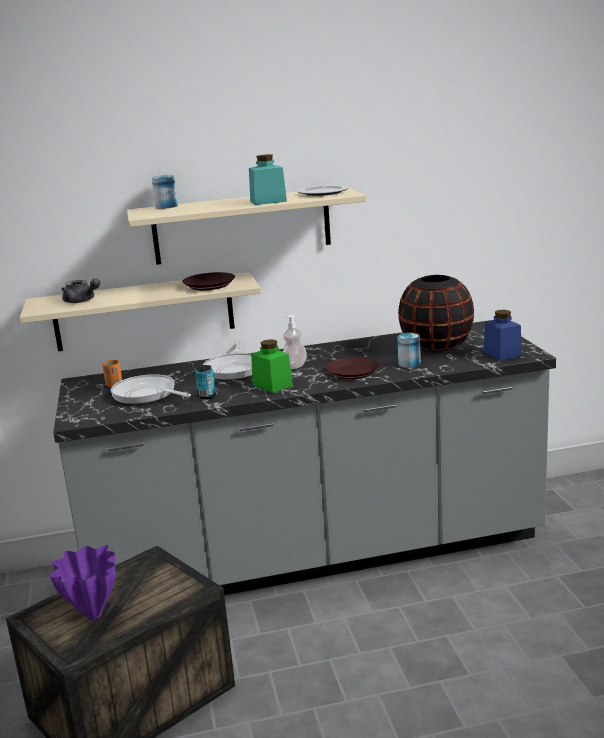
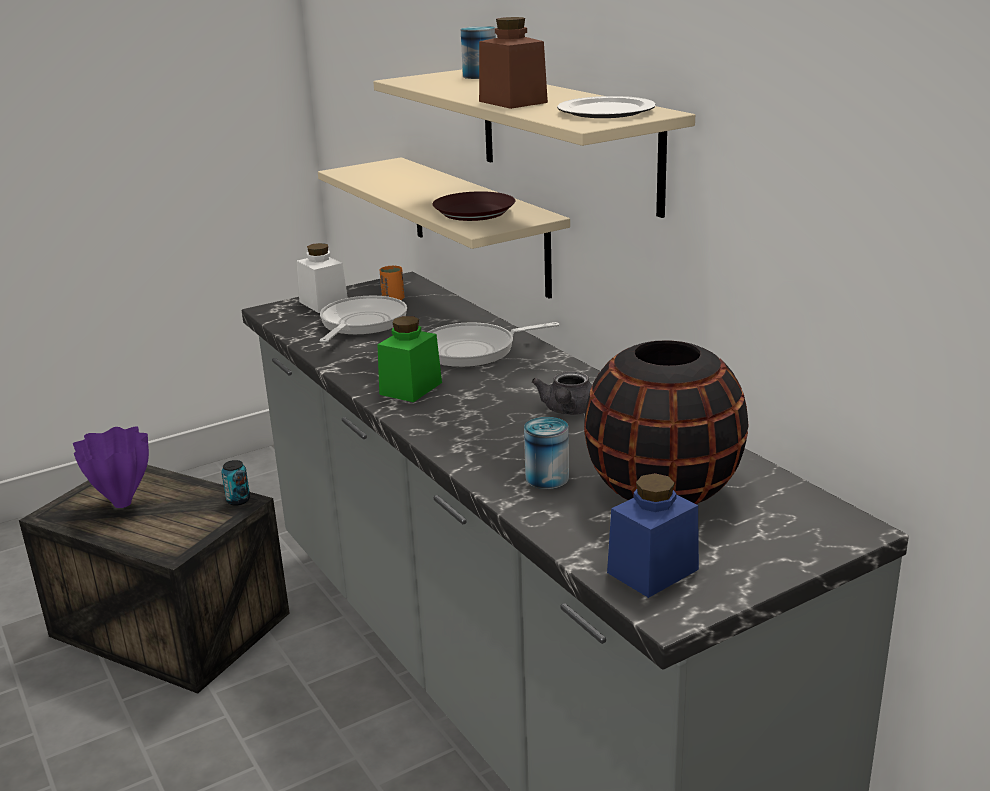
camera: 70 degrees right, 5 degrees up
grey teapot [62,278,100,303] -> grey teapot moved to [532,371,592,415]
can [195,365,216,399] -> can moved to [221,460,250,506]
turquoise jar [249,154,287,205] -> brown jar [479,17,548,109]
soap dispenser [283,315,307,369] -> none
brown plate [326,357,380,379] -> none
none -> white jar [296,243,348,313]

